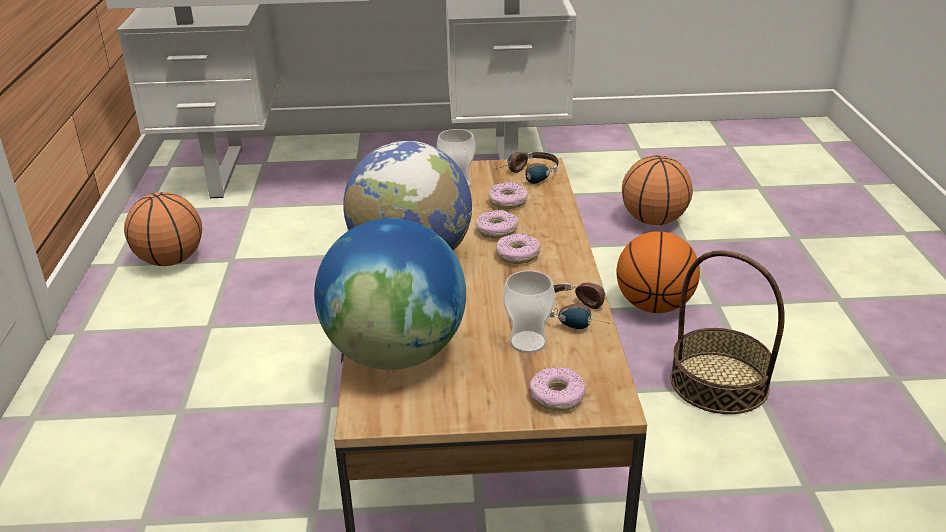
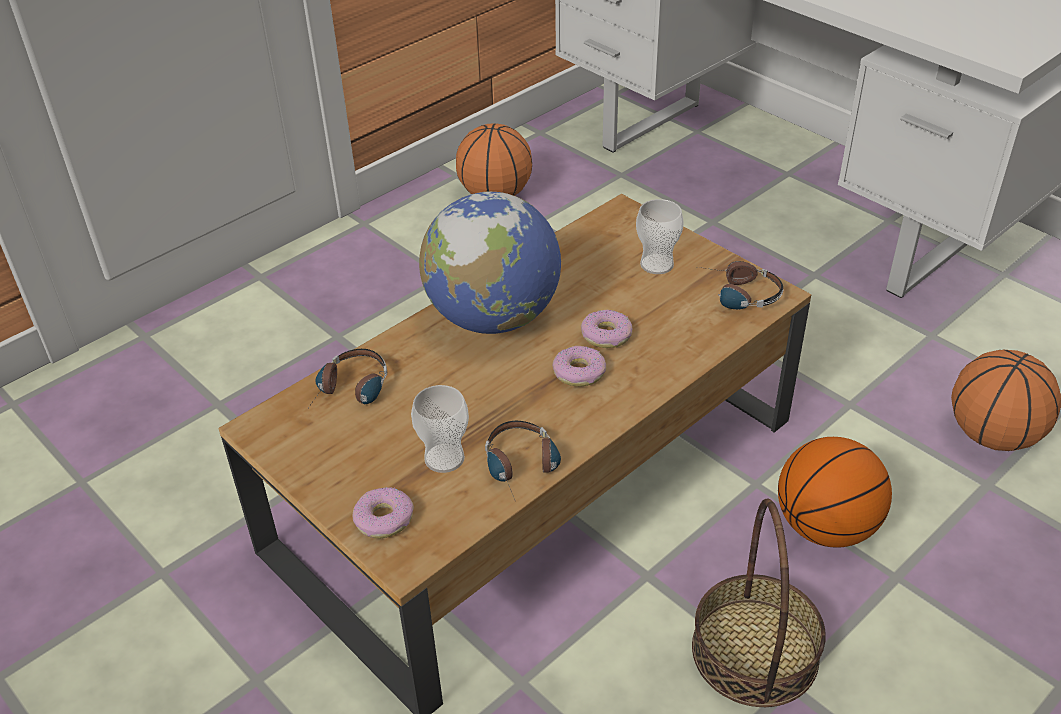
camera: 50 degrees right, 10 degrees up
globe [314,218,466,370] -> headphones [307,349,387,410]
donut [488,182,528,209] -> none

